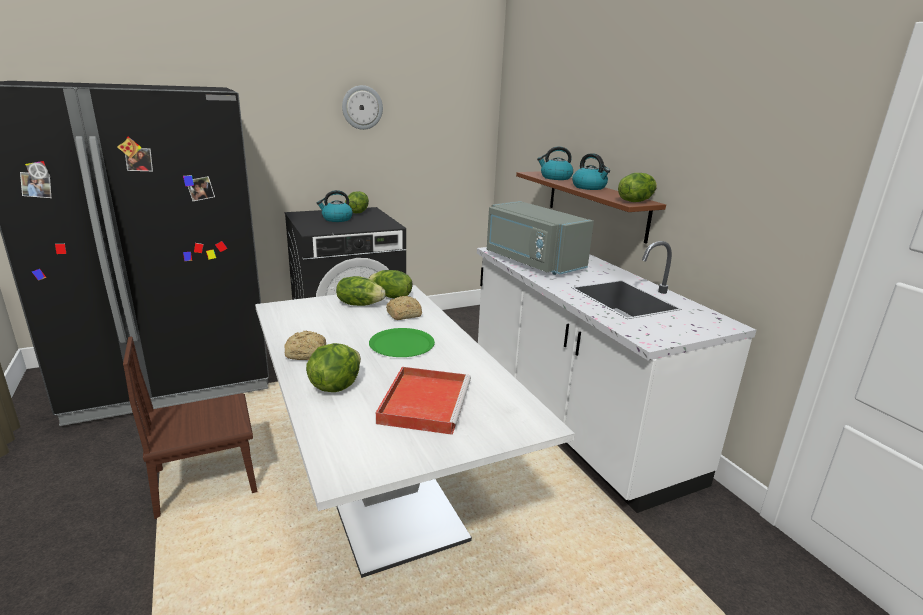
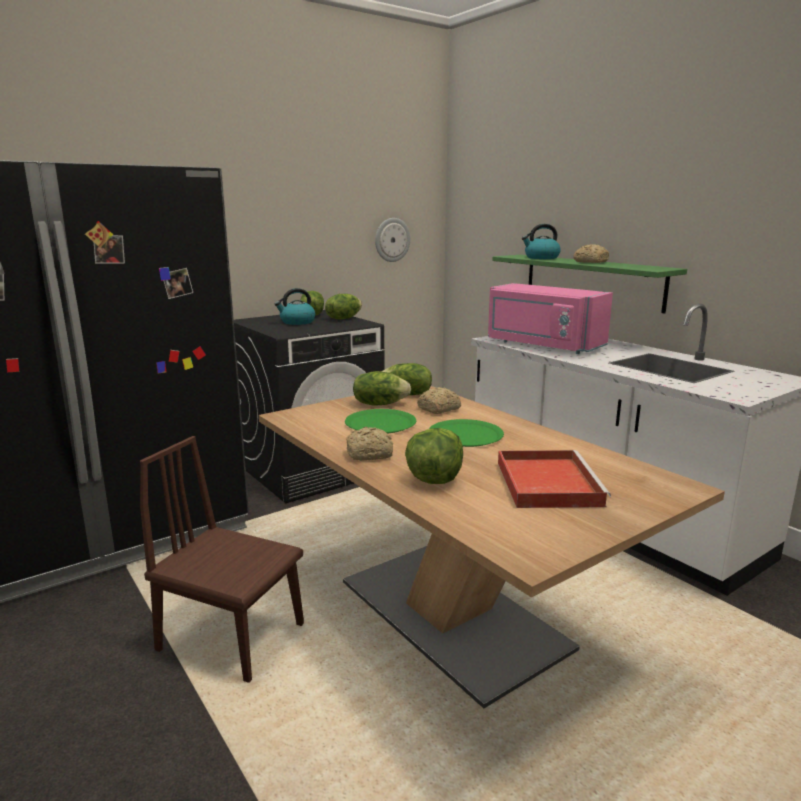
camera: 10 degrees left, 5 degrees down
brown chair [123,337,257,519] -> brown chair turned 60 degrees clockwise [140,436,304,683]
white dining table [255,285,575,578] -> brown dining table [259,386,725,709]
wall clock [342,85,383,130] -> wall clock moved to [375,218,410,262]
grey microwave [487,201,594,275] -> pink microwave [488,283,613,354]
brown shelf [516,171,666,243] -> green shelf [492,255,687,313]
kettle [572,153,610,190] -> bread [573,244,609,263]
lettuce [618,173,657,202] -> lettuce moved to [325,294,362,320]
none -> green plate [345,409,416,433]

